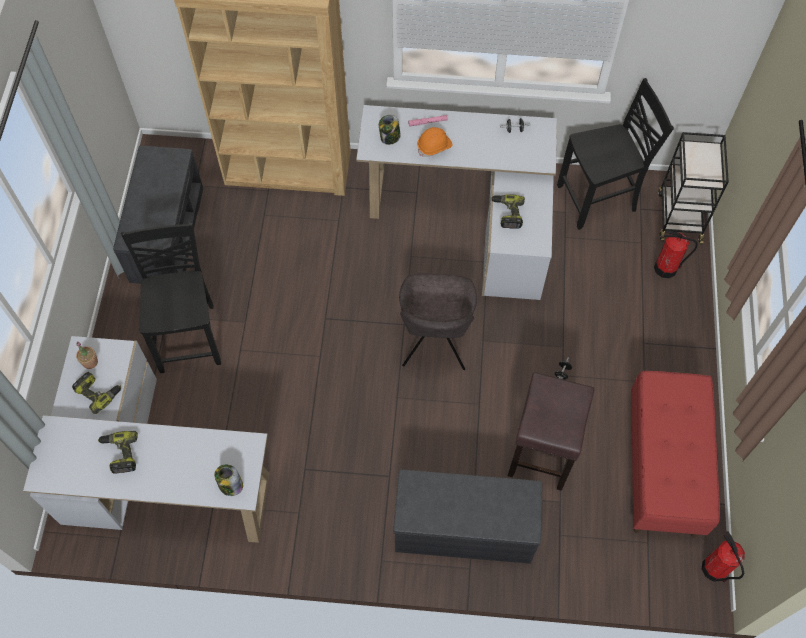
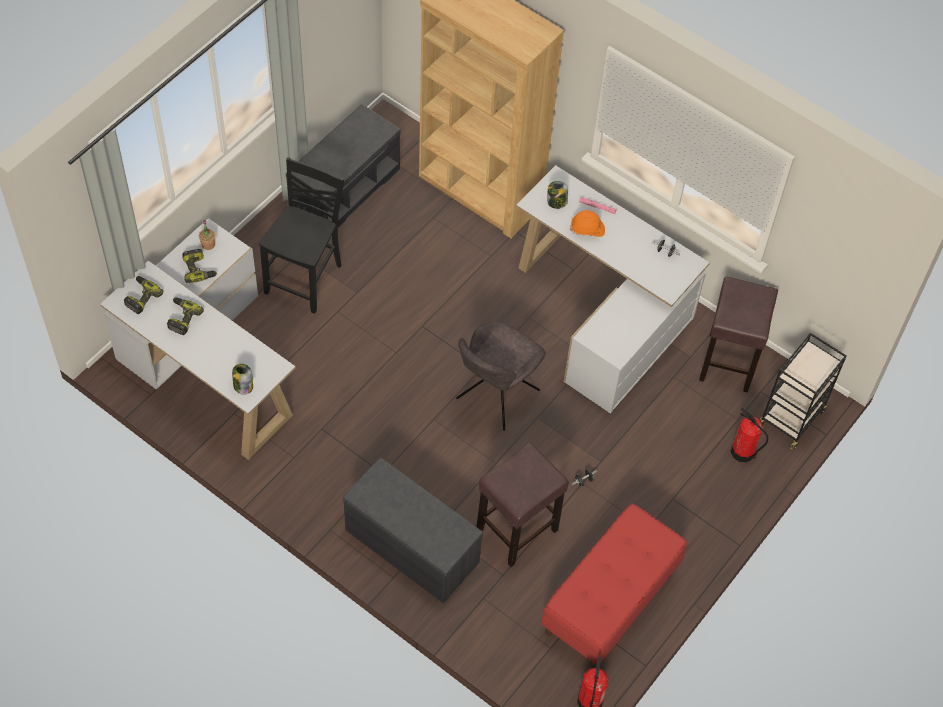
camera: 30 degrees right, 5 degrees down
power drill [491,194,525,229] -> power drill moved to [124,276,163,314]
black chair [557,78,674,230] -> brown stool [699,277,778,393]

